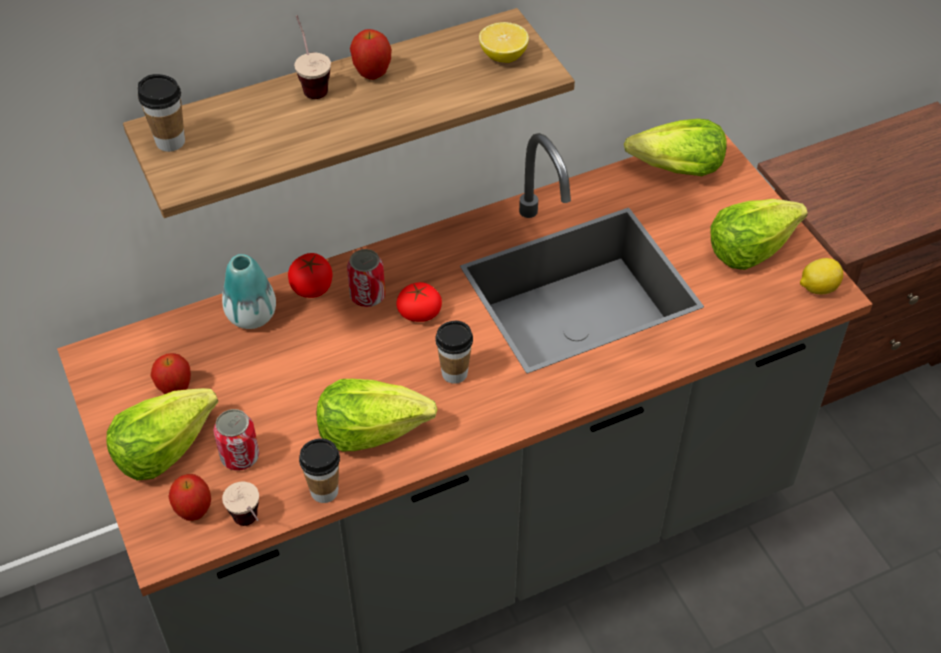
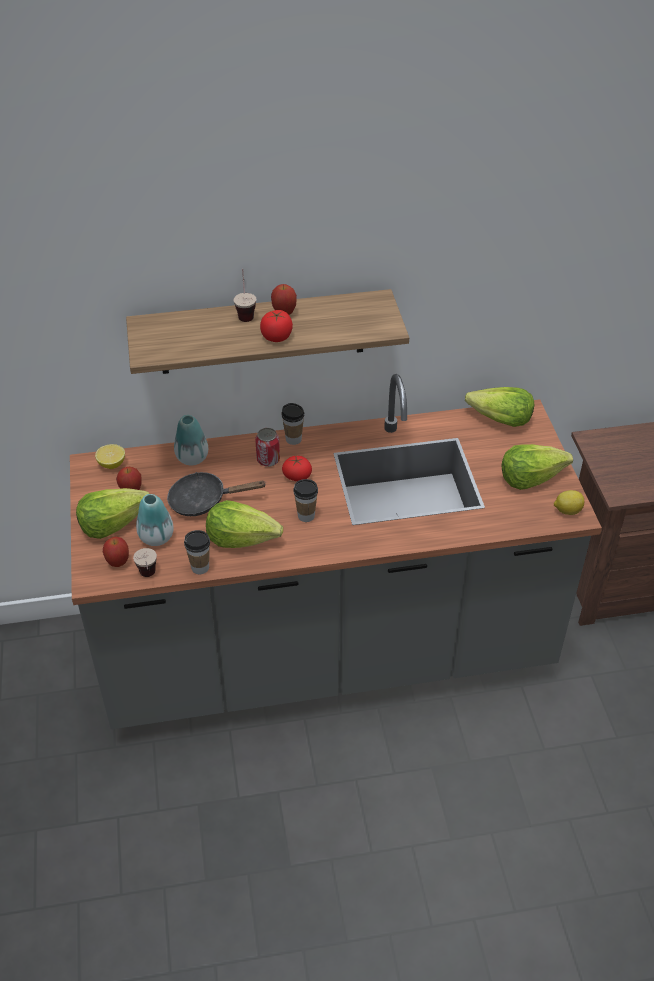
camera: 15 degrees right, 5 degrees down
cup [138,74,185,152] -> cup moved to [282,403,304,445]
can [213,409,259,471] -> vase [136,494,174,546]
tomato [288,253,332,298] -> tomato moved to [260,310,293,342]
lemon [479,22,529,63] -> lemon moved to [95,444,125,469]
none -> black frying pan [167,472,267,516]

